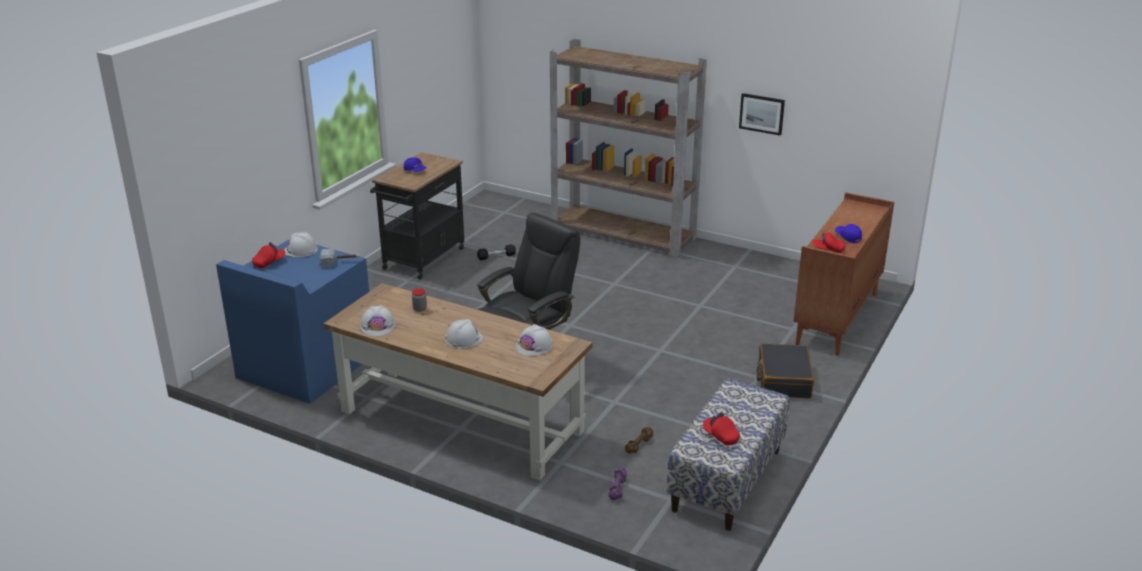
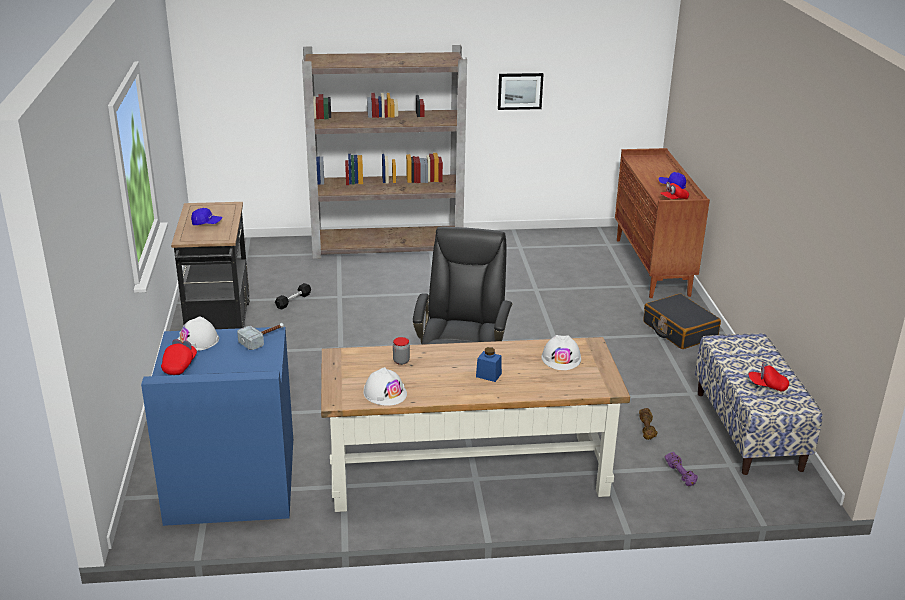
camera: 35 degrees left, 0 degrees up
white hard hat [445,319,483,349] -> blue jar [476,347,502,382]

